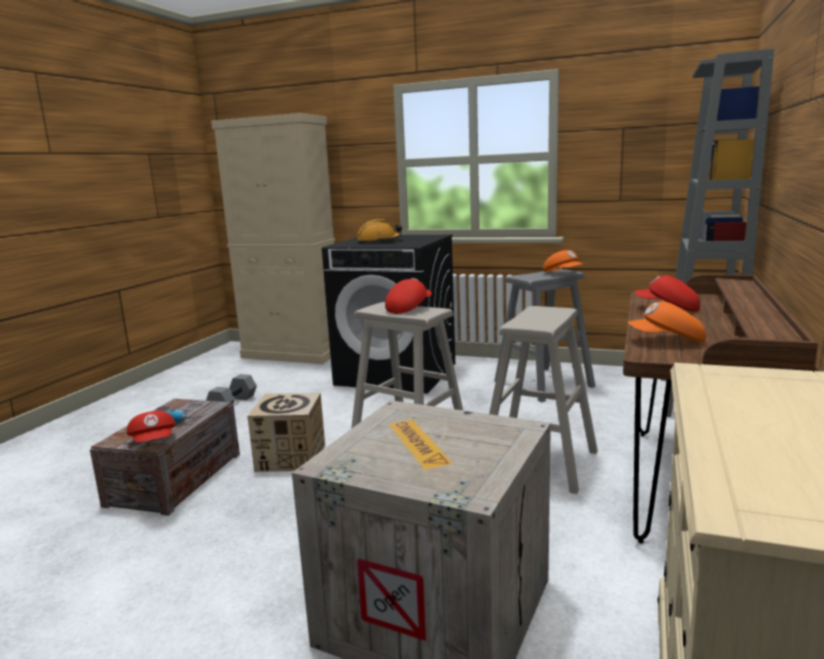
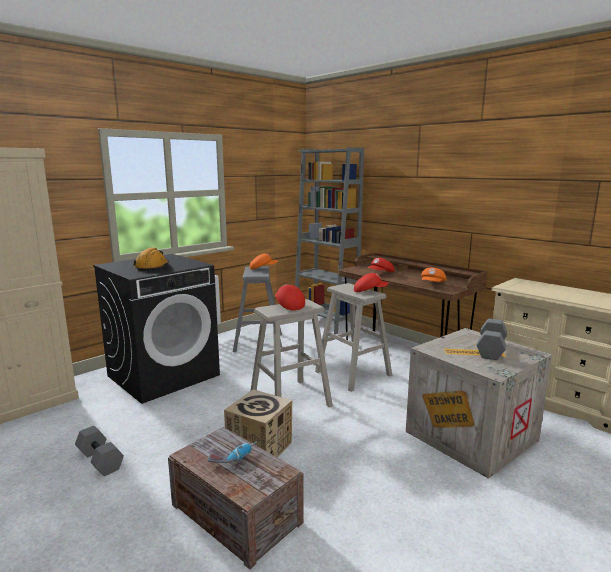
camera: 65 degrees left, 0 degrees up
red cap [127,411,176,443] -> red cap moved to [354,273,389,292]
none -> grey dumbbell [477,319,507,360]

